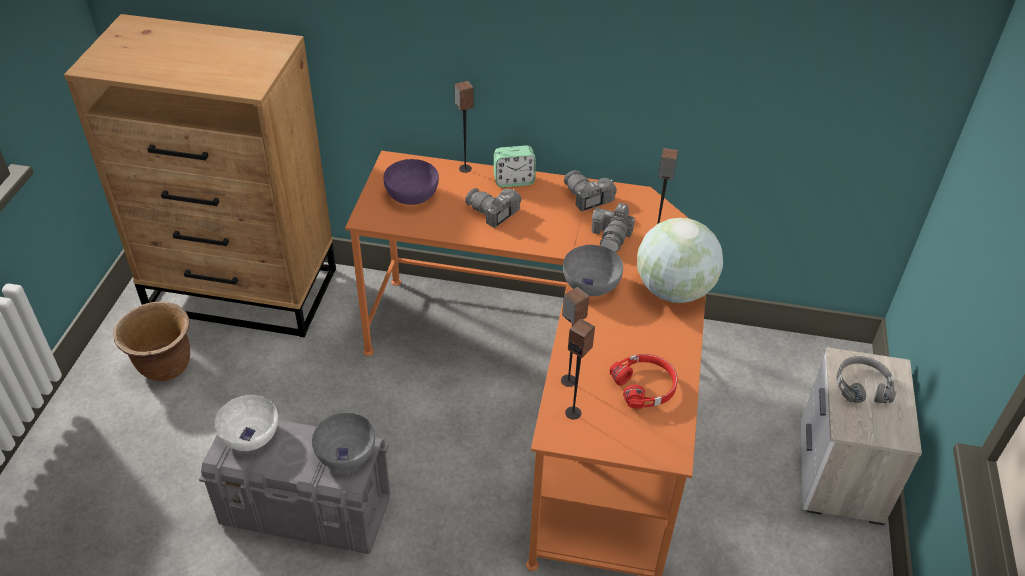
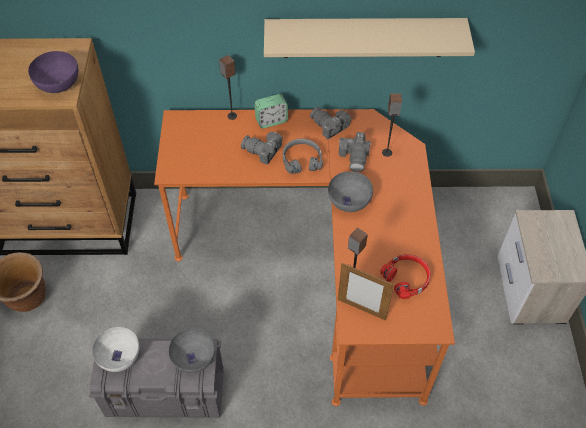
camera: 10 degrees left, 10 degrees up
purple bowl [383,159,439,205] -> purple bowl moved to [28,51,78,93]
speaker [565,318,595,419] -> picture frame [338,263,394,321]
globe [637,218,723,303] -> none
grey headphones [837,356,896,403] -> grey headphones moved to [283,139,323,174]
none -> beige shelf [264,18,475,58]

